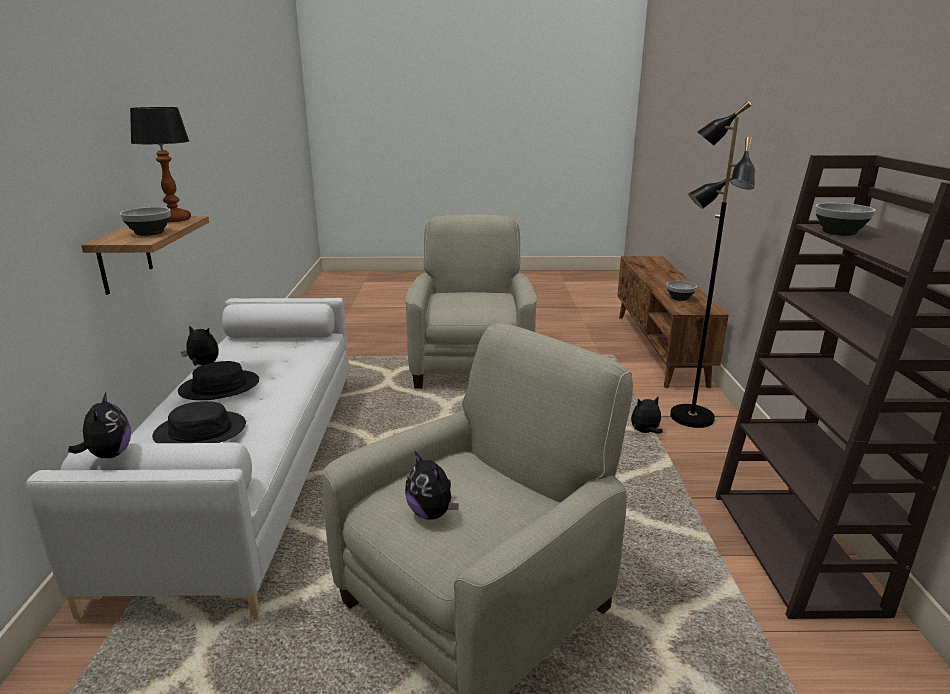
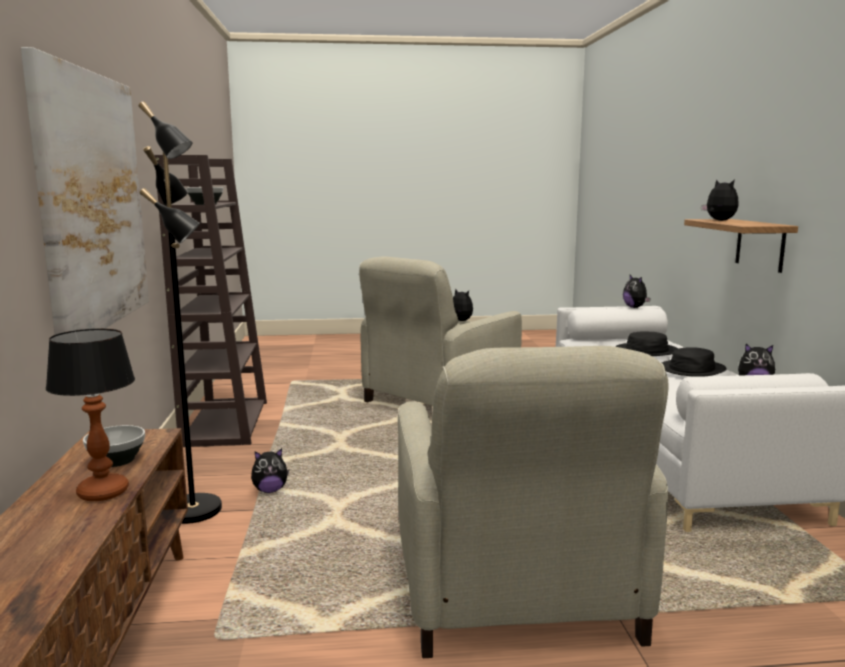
camera: 175 degrees right, 10 degrees down
bowl [120,207,171,236] -> plush toy [701,180,739,221]
table lamp [130,107,191,222] -> table lamp moved to [46,329,135,501]
none -> picture [21,47,149,335]

